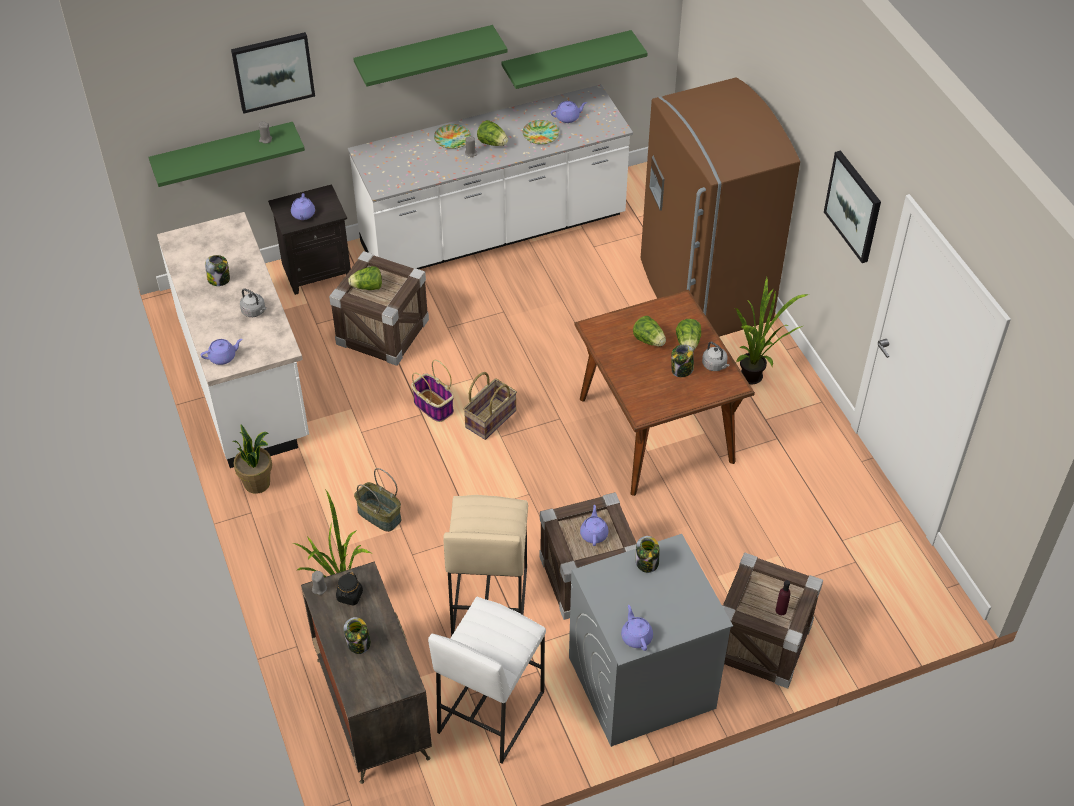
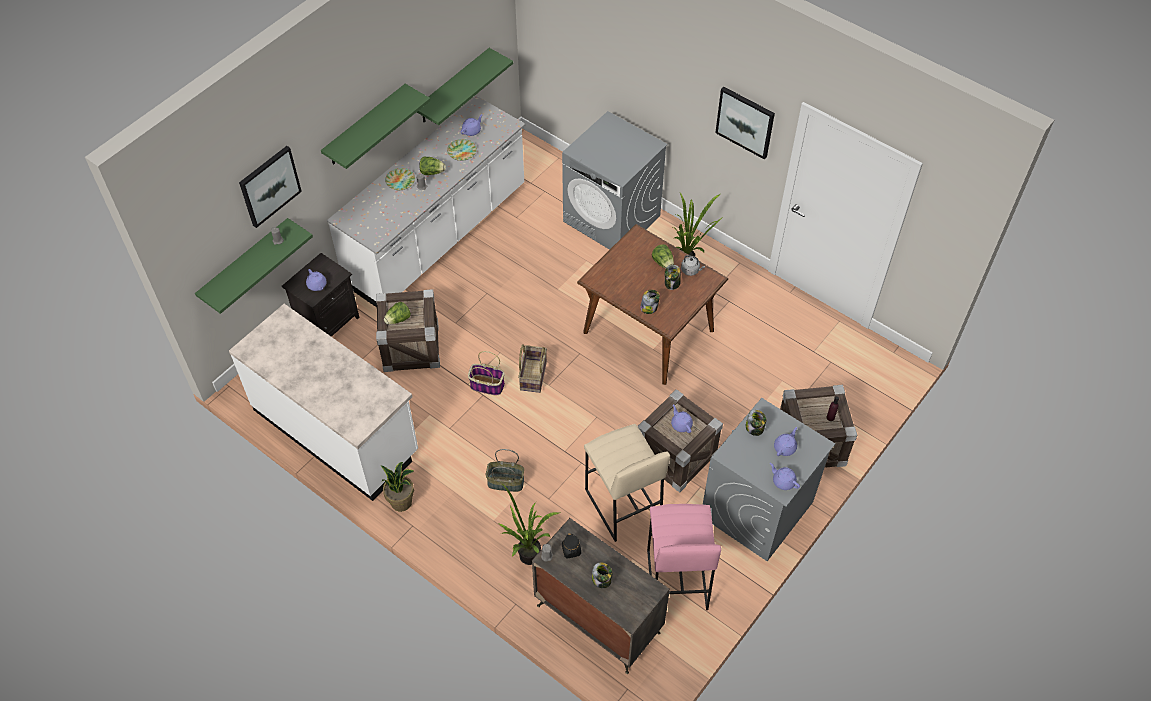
camera: 30 degrees left, 5 degrees up
purple teapot [201,339,242,365] -> purple teapot moved to [774,427,797,456]
jar [205,255,230,286] -> jar moved to [640,290,660,314]
grey kettle [240,289,267,317] -> none
white stool [428,597,546,763] -> pink stool [647,504,721,610]
lettuce [633,316,666,346] -> none
brown fridge [641,78,800,337] -> grey washing machine [562,111,668,250]

